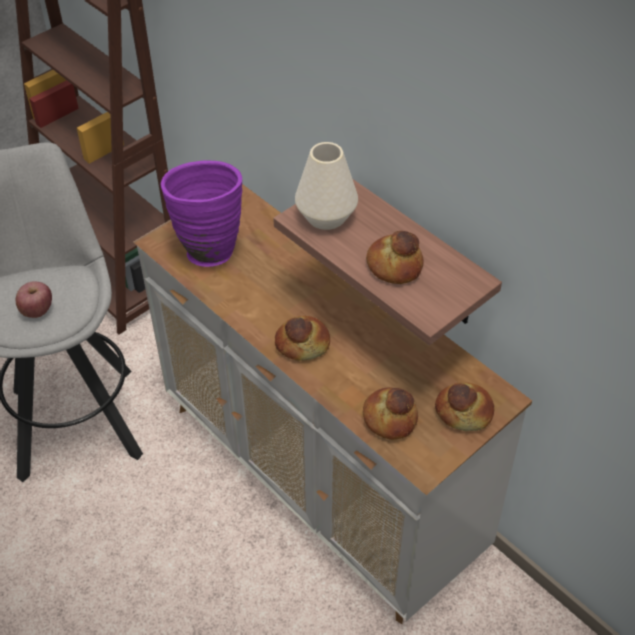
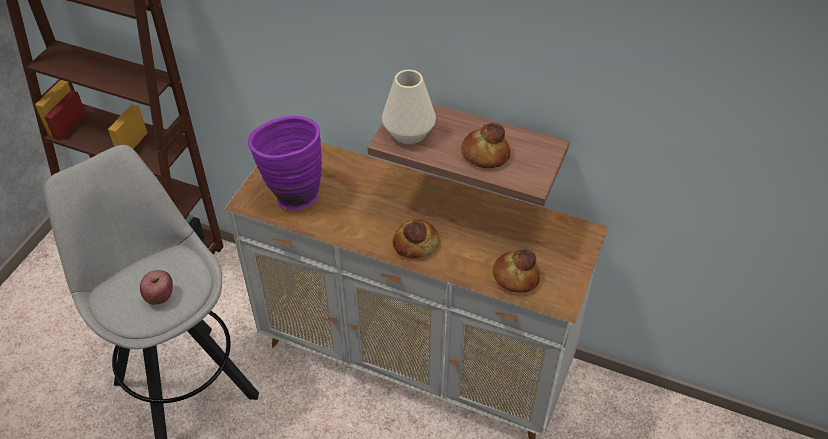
camera: 25 degrees left, 0 degrees up
bread [435,382,494,431] -> none

